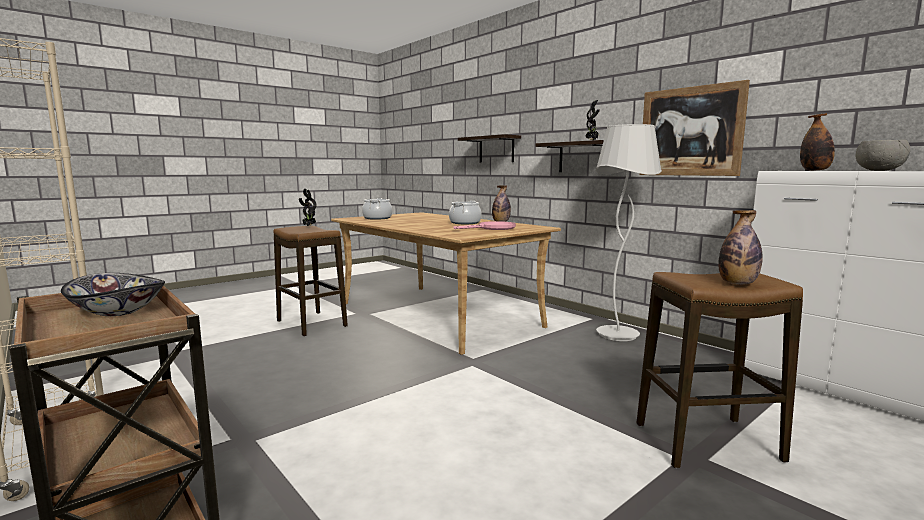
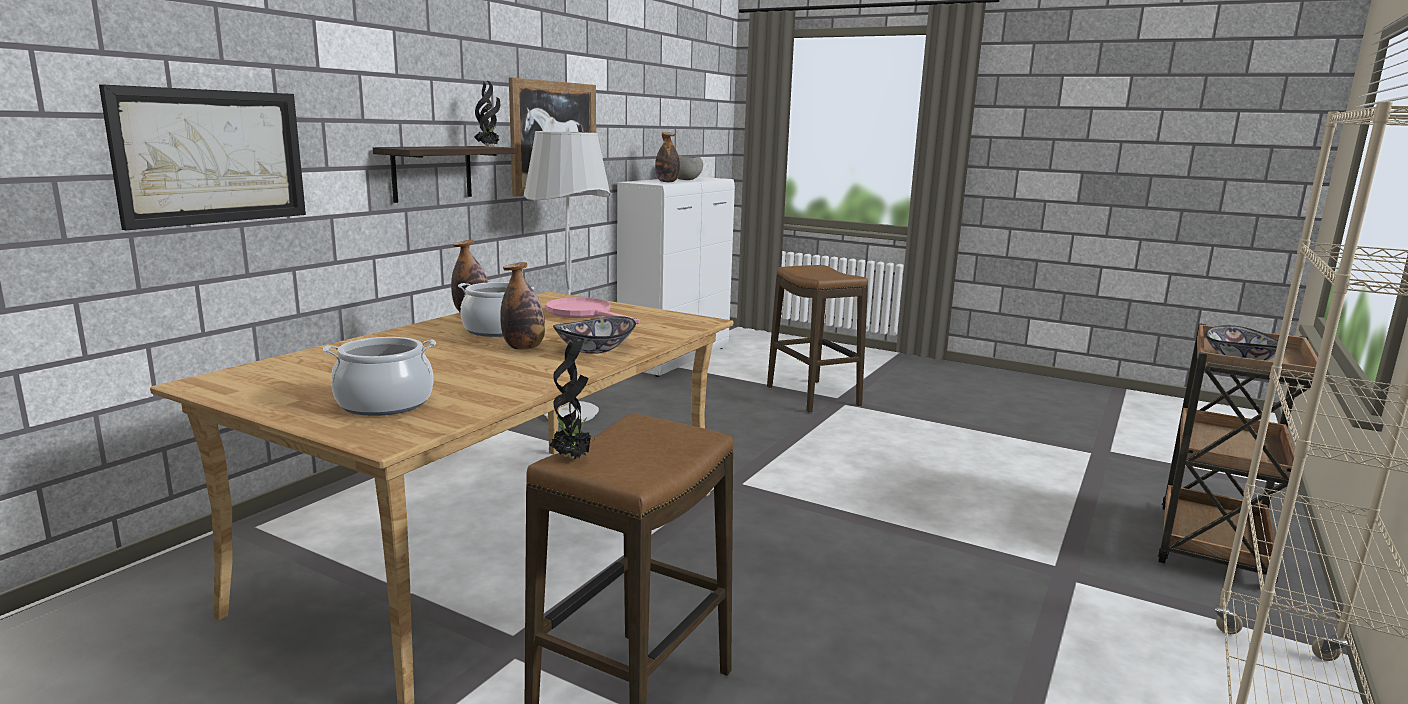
camera: 110 degrees left, 5 degrees up
shelf [458,134,521,163] -> picture [99,84,306,230]
bottle [718,210,762,284] -> bottle moved to [500,262,545,350]
none -> bowl [553,316,636,354]

